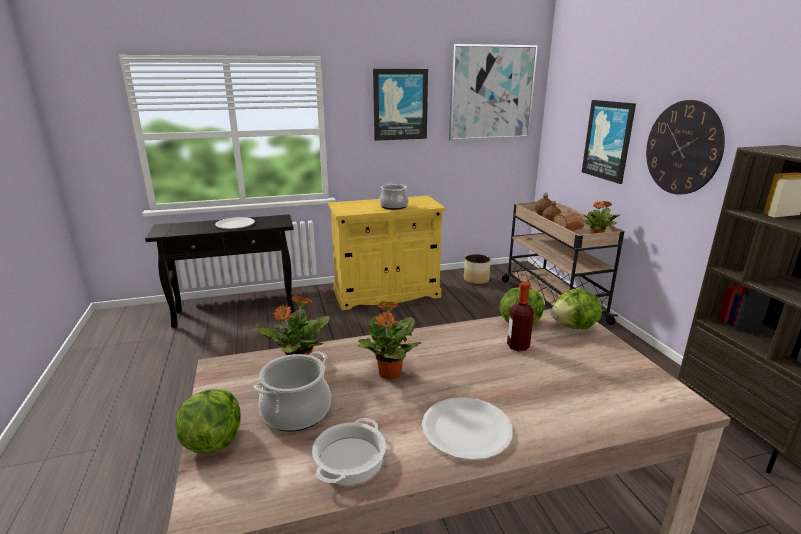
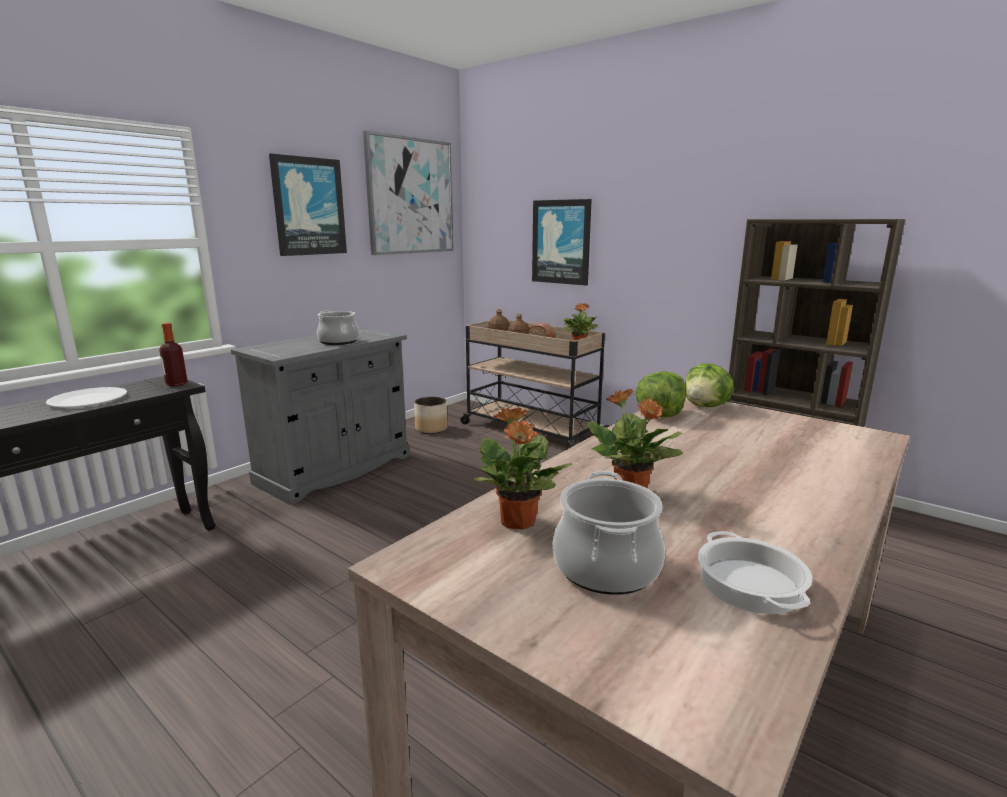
camera: 35 degrees left, 5 degrees down
lettuce [176,389,241,454] -> none
yellow cabinet [328,196,446,310] -> grey cabinet [231,327,410,505]
white plate [422,397,513,460] -> none
bottle [507,282,534,352] -> bottle moved to [159,323,188,386]
wall clock [646,100,725,195] -> none

